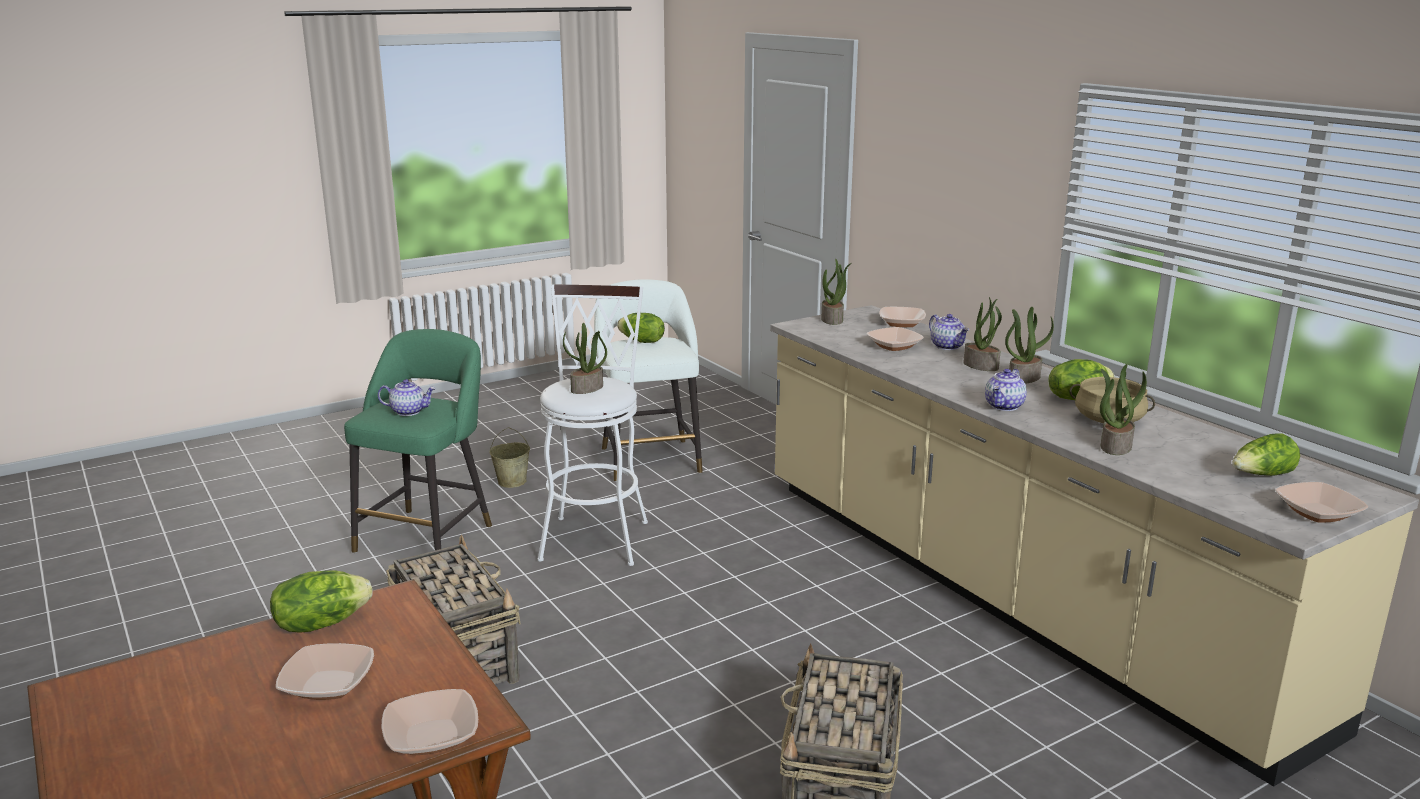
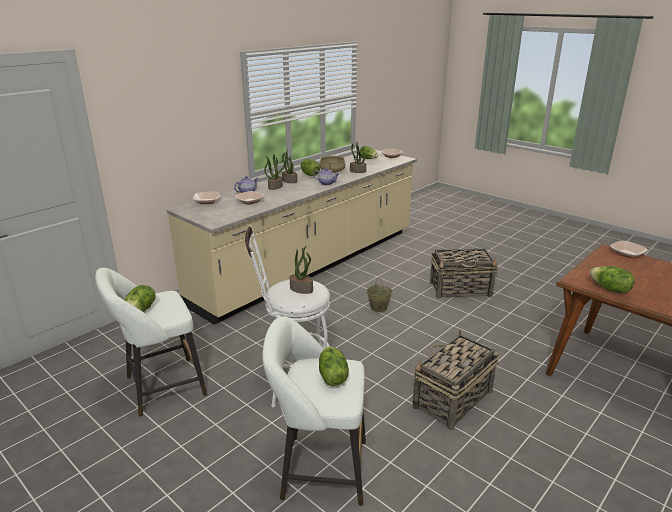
camera: 105 degrees left, 5 degrees up
bowl [276,643,374,700] -> none
green stool [344,329,492,553] -> white stool [262,316,366,506]
teapot [378,379,436,416] -> lettuce [319,346,349,386]
beige bucket [489,427,530,488] -> beige bucket moved to [367,278,393,312]
potted plant [821,259,851,325] -> none

